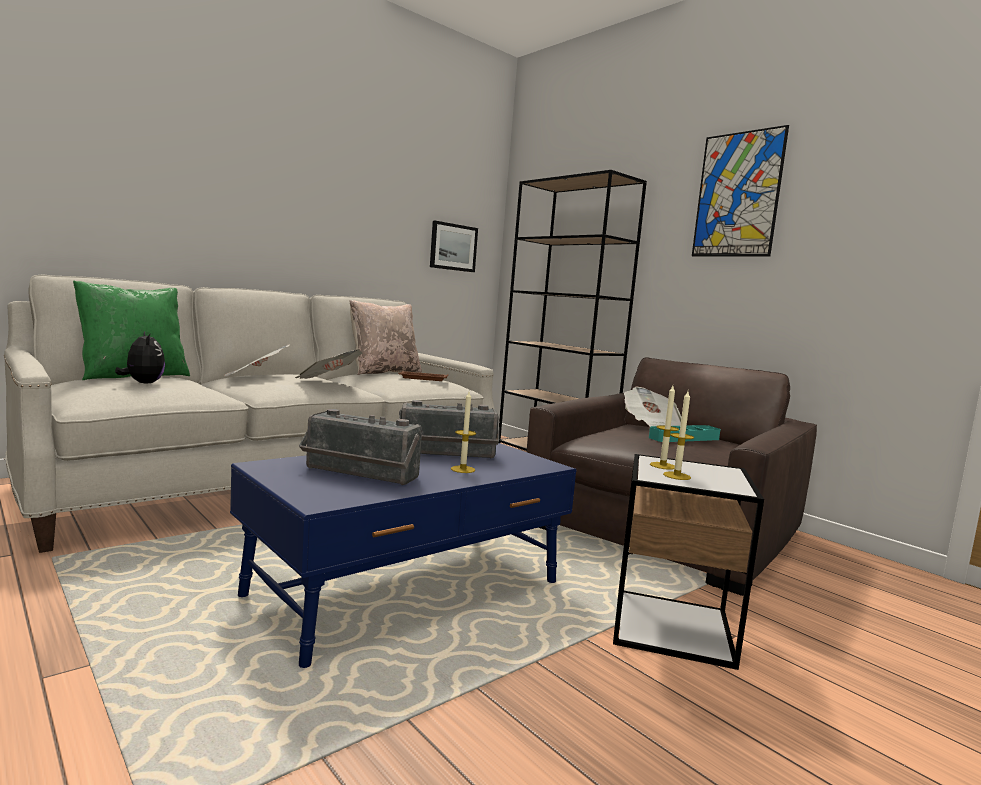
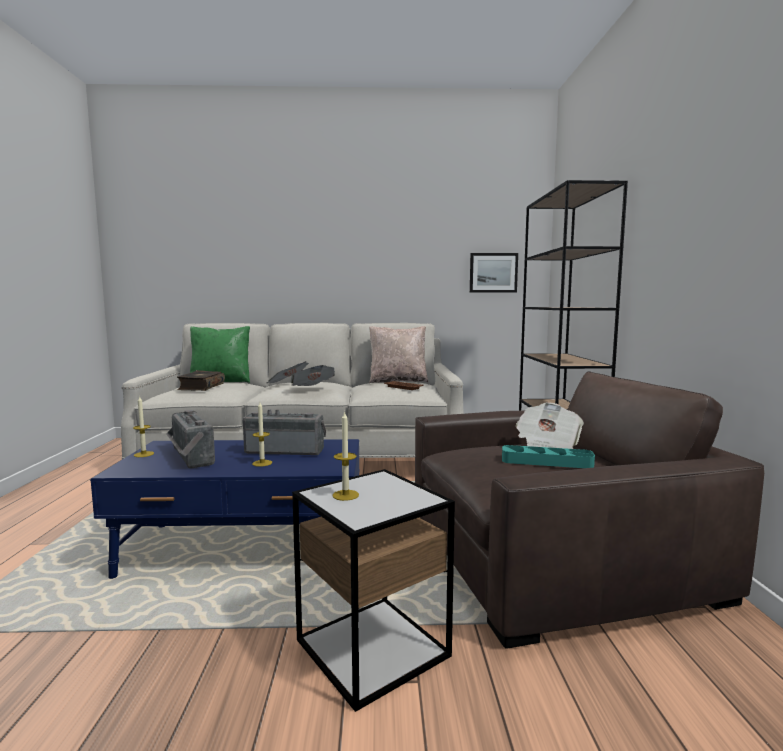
camera: 40 degrees right, 0 degrees up
plush toy [115,332,165,384] -> book [177,370,225,391]
radio [399,400,500,459] -> radio turned 150 degrees clockwise [243,409,326,455]
candle [650,386,679,470] -> candle moved to [133,396,154,457]
picture [692,125,789,256] -> none

